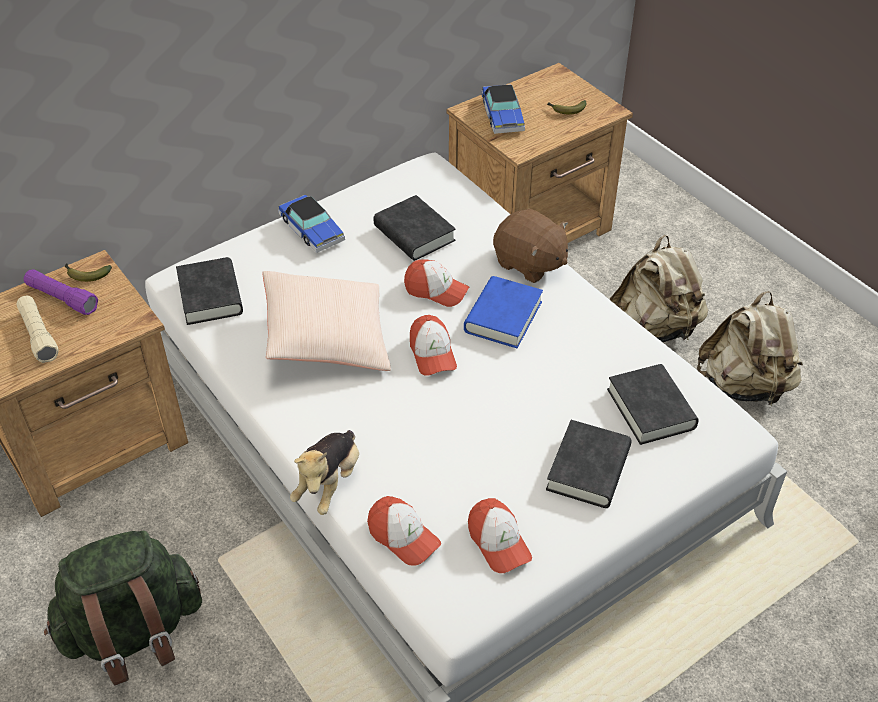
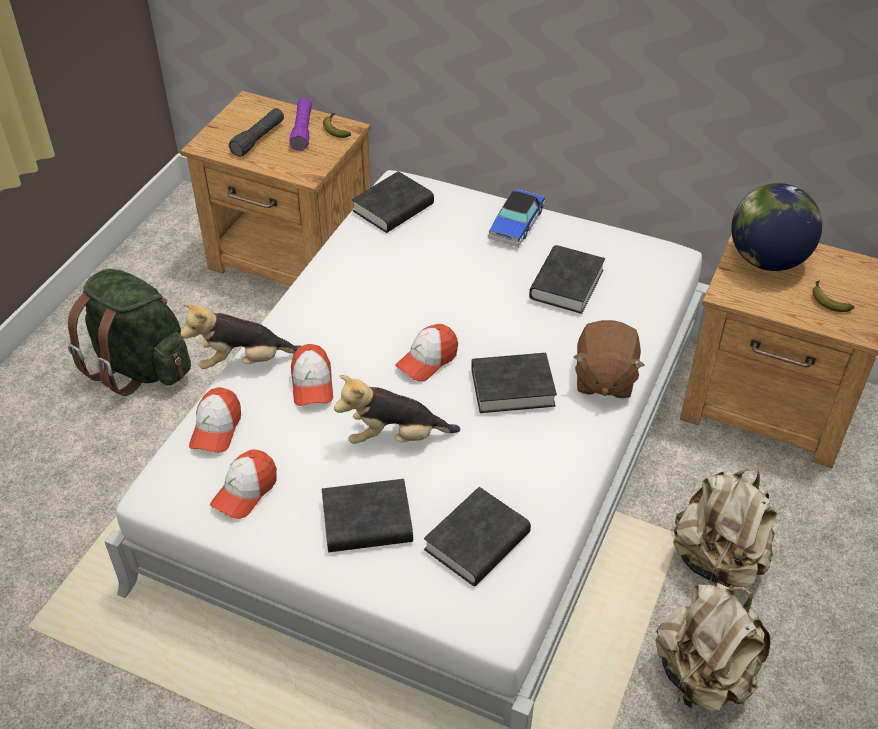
camera: 60 degrees right, 0 degrees up
beige flashlight [16,296,59,363] -> black flashlight [229,108,284,157]
beige pillow [262,271,391,371] -> none
cap [404,260,469,307] -> cap moved to [291,344,333,406]
blue book [464,276,543,348] -> black book [471,353,557,413]
toy car [482,84,525,134] -> globe [731,183,822,271]
none -> plush toy [334,375,460,444]

